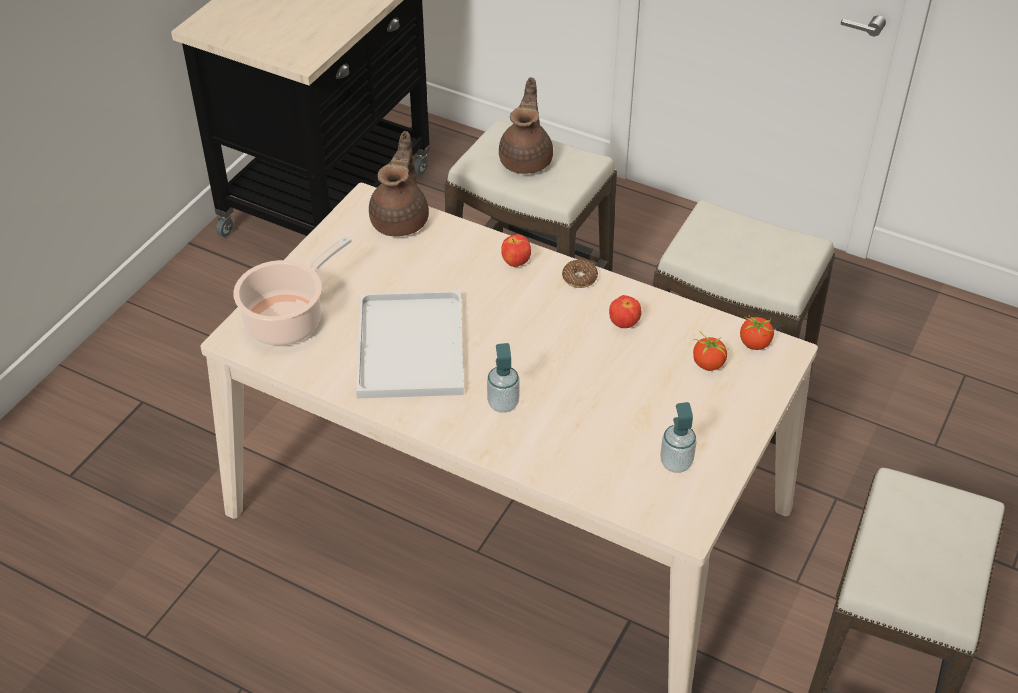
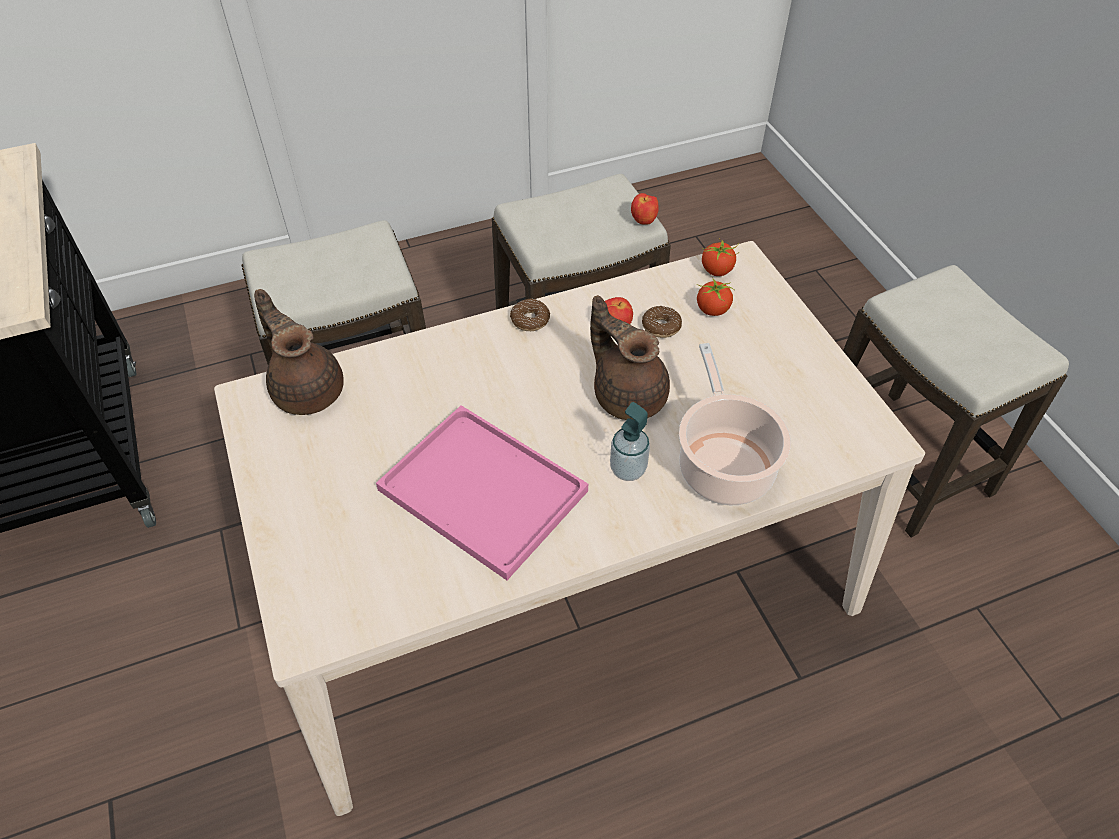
camera: 50 degrees left, 5 degrees up
cooking pot [233,236,352,346] -> cooking pot moved to [679,343,791,505]
white tray [356,291,464,398] -> pink tray [376,405,588,580]
brown teapot [499,77,553,174] -> brown teapot moved to [590,295,670,420]
apple [501,234,531,267] -> apple moved to [631,193,659,225]
soap dispenser [660,402,696,473] -> none
none -> donut [642,306,682,338]

